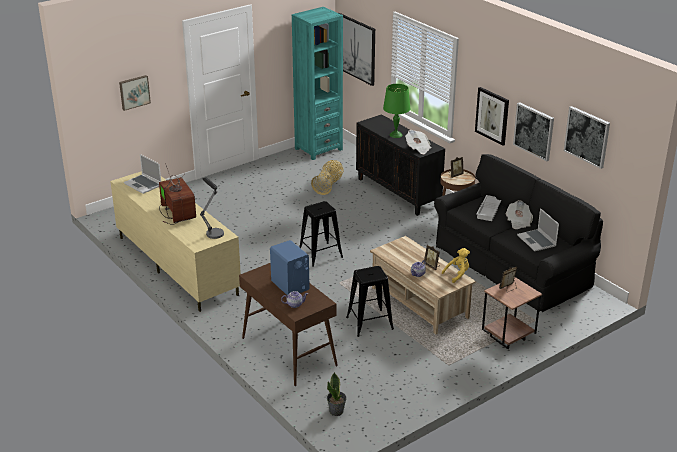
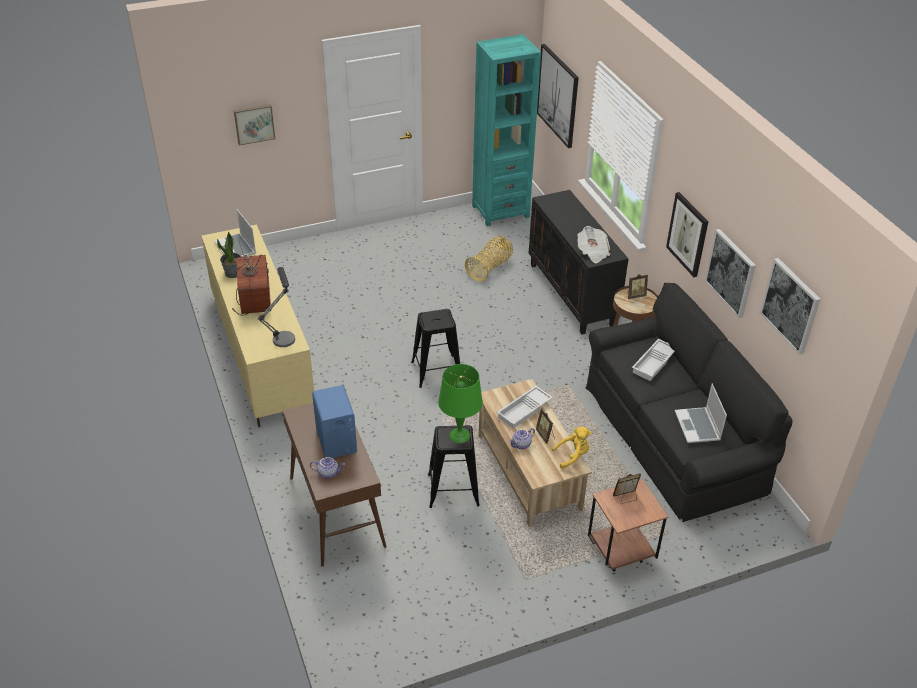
camera: 15 degrees right, 10 degrees up
potted plant [327,372,347,416] -> potted plant moved to [217,231,241,278]
green table lamp [383,84,411,138] -> green table lamp moved to [438,364,483,443]
newspaper [506,200,533,229] -> none
none -> white tray [497,386,553,429]

